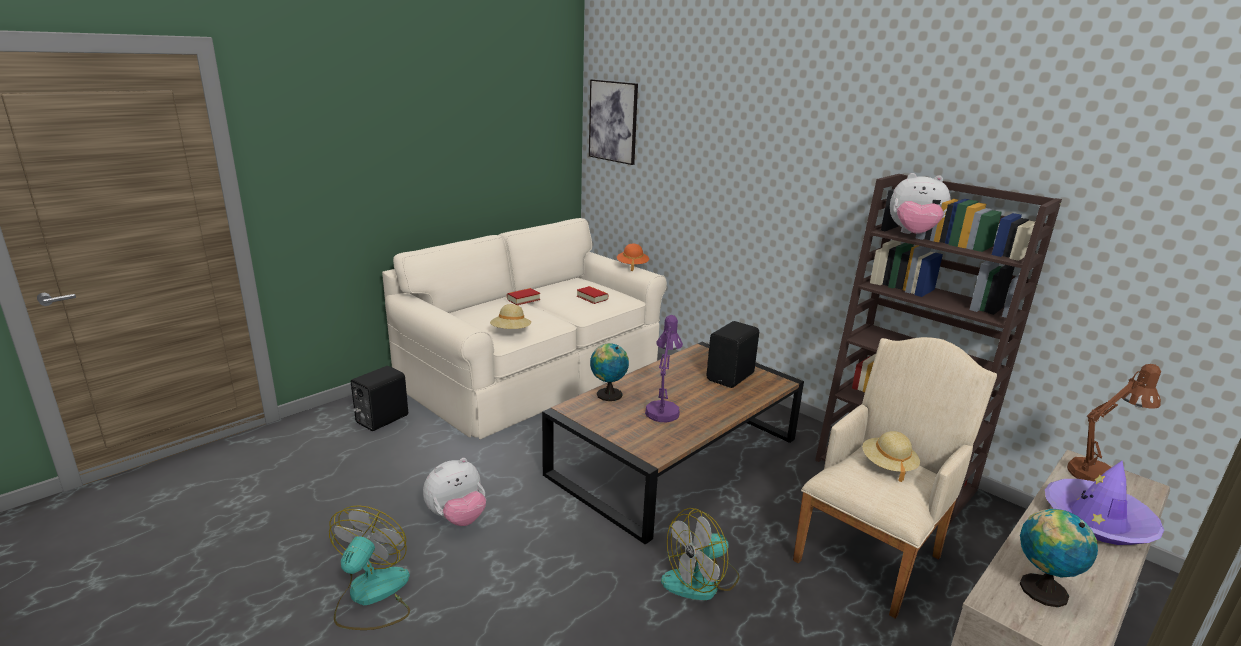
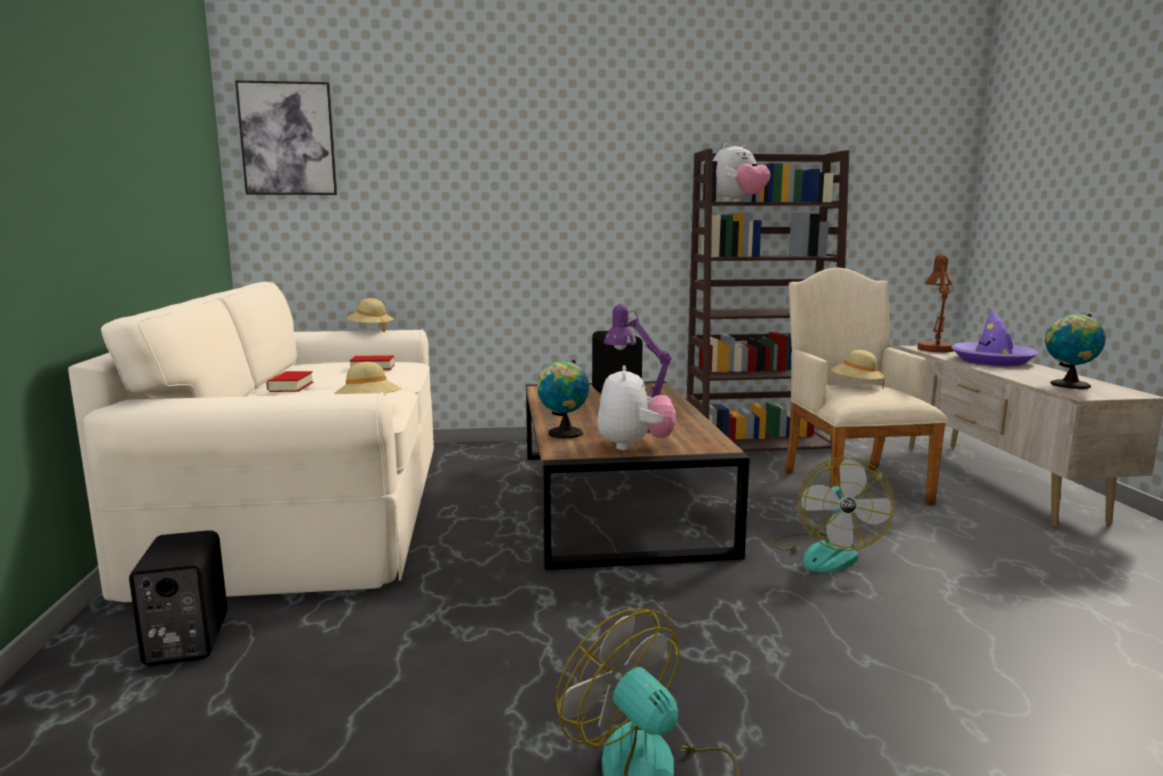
camera: 50 degrees left, 10 degrees down
plush toy [423,458,486,526] -> plush toy moved to [597,365,676,450]
orange hat [617,243,649,271] -> beige hat [346,298,394,332]

